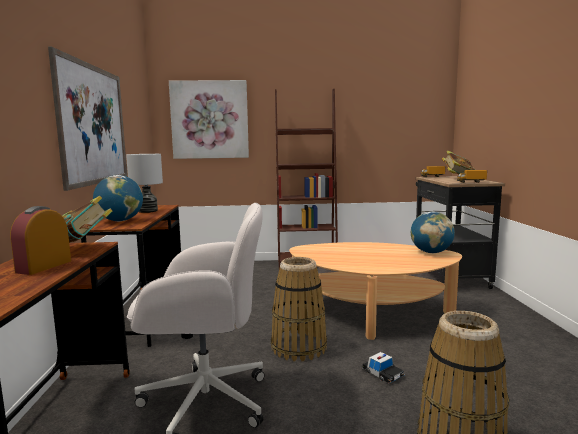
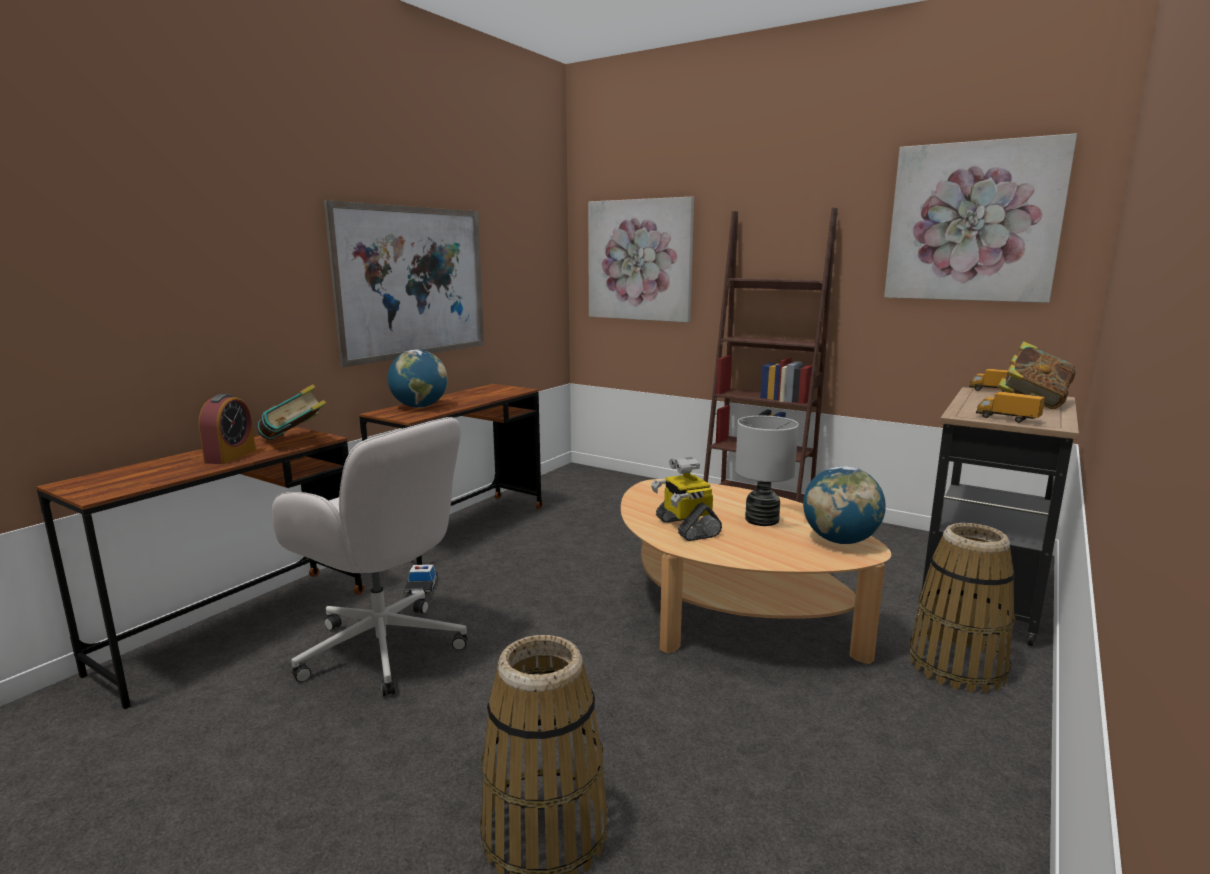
camera: 35 degrees right, 5 degrees up
alarm clock [10,206,71,275] -> alarm clock turned 135 degrees clockwise [198,394,256,464]
grey table lamp [126,154,163,213] -> grey table lamp moved to [735,416,799,526]
basket [271,257,327,362] -> basket moved to [909,523,1016,693]
toy car [362,352,405,384] -> toy car moved to [404,564,439,595]
none -> toy robot [651,457,722,541]
none -> picture [884,133,1077,303]

